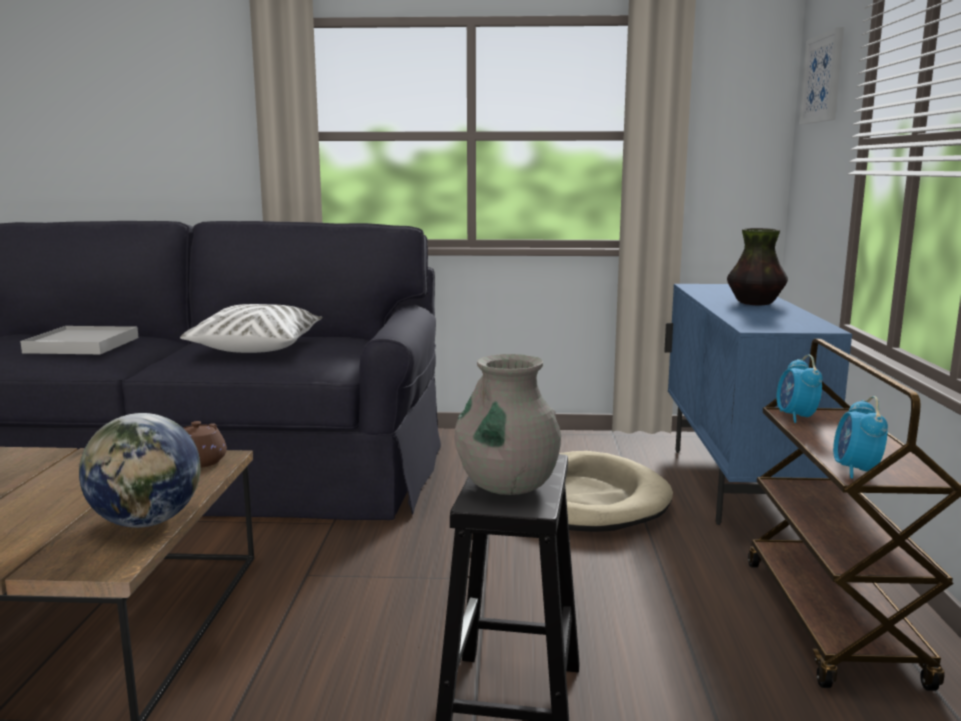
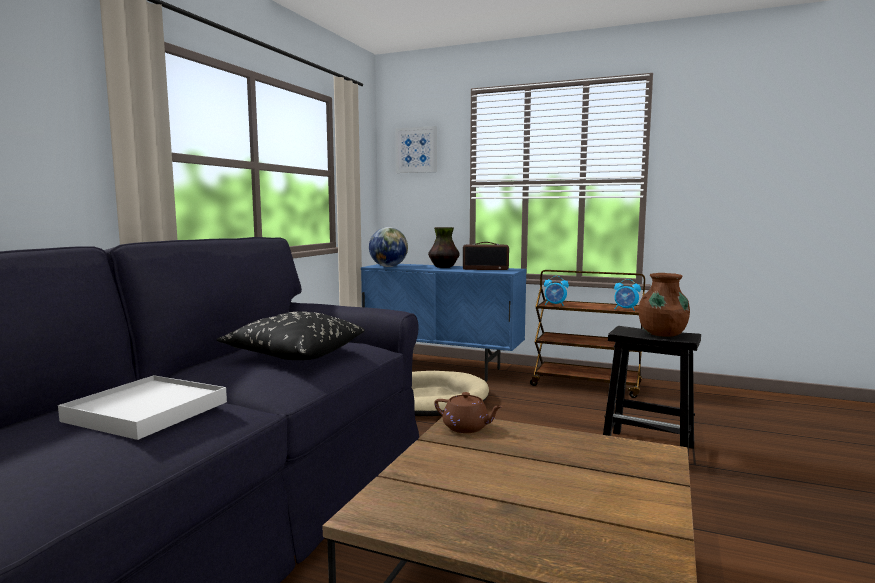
camera: 70 degrees left, 5 degrees down
globe [79,413,201,528] -> globe moved to [369,227,408,267]
white pillow [180,304,322,353] -> black pillow [216,312,365,360]
grey vase [454,354,561,495] -> brown vase [638,273,690,337]
none -> radio [463,242,509,270]

